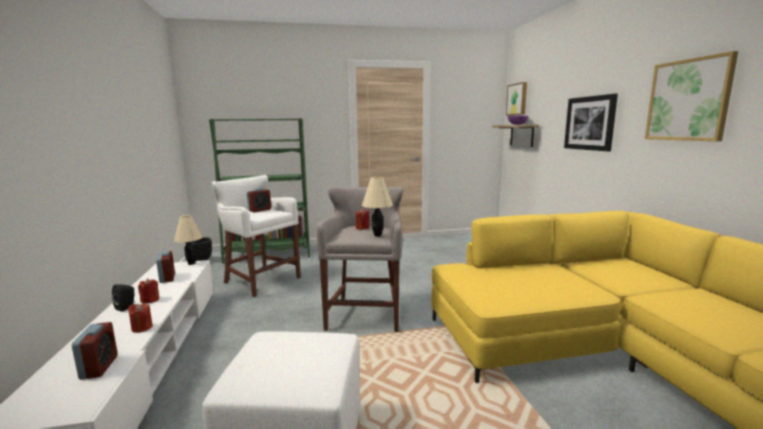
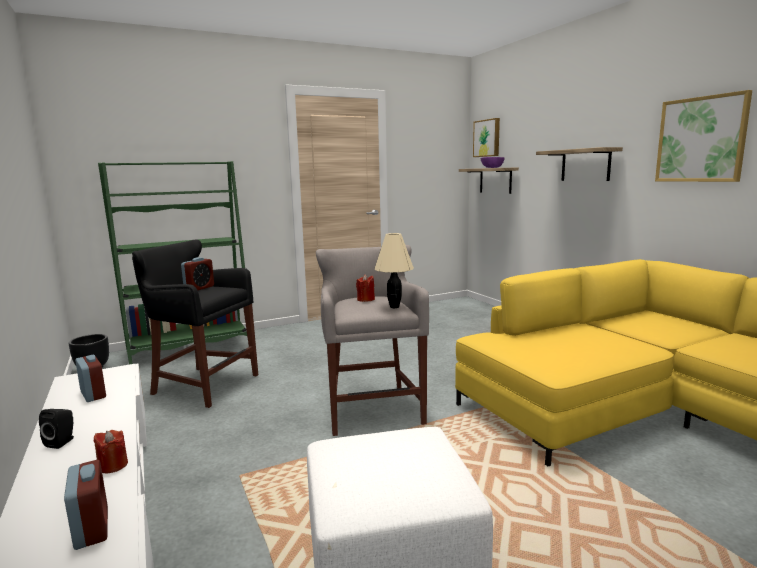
camera: 15 degrees left, 0 degrees up
red candle [138,279,159,304] -> none
beige table lamp [174,215,203,265] -> none
white stool [212,175,301,297] -> black stool [132,239,258,408]
picture [564,93,618,152] -> shelf [536,147,623,181]

